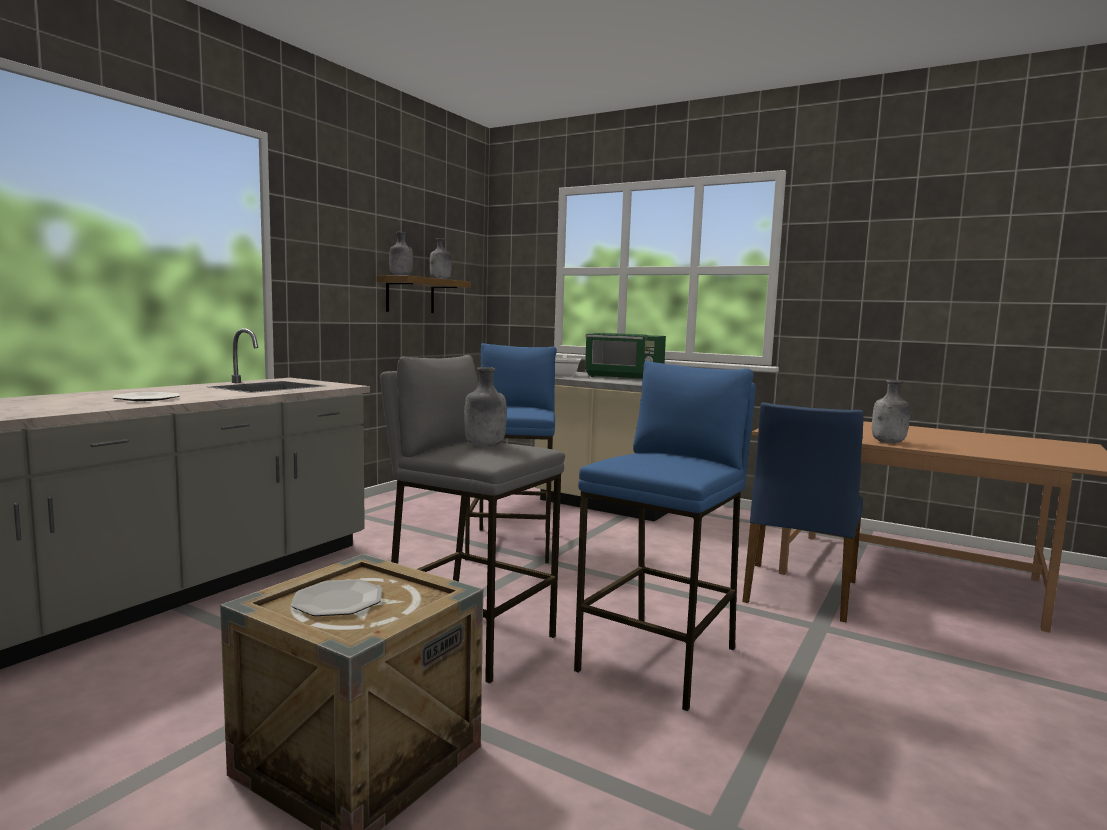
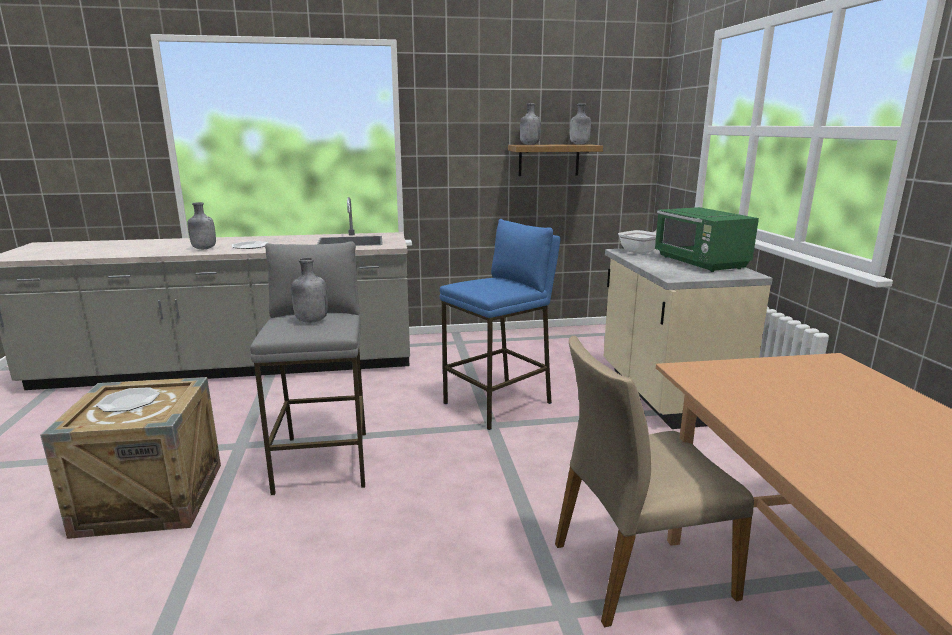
camera: 50 degrees right, 10 degrees up
blue stool [574,361,756,711] -> none
blue chair [742,403,864,623] -> beige chair [555,335,754,628]
grey bottle [872,380,910,443] -> grey bottle moved to [188,202,216,249]

